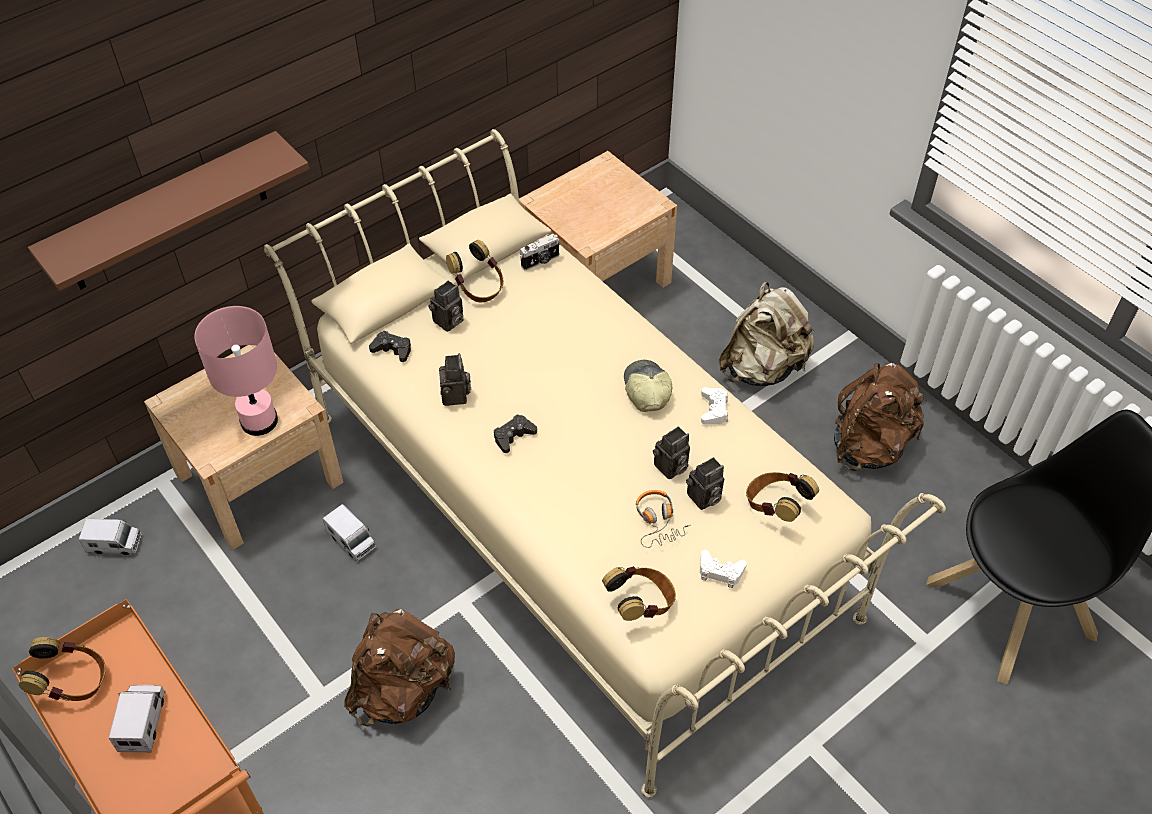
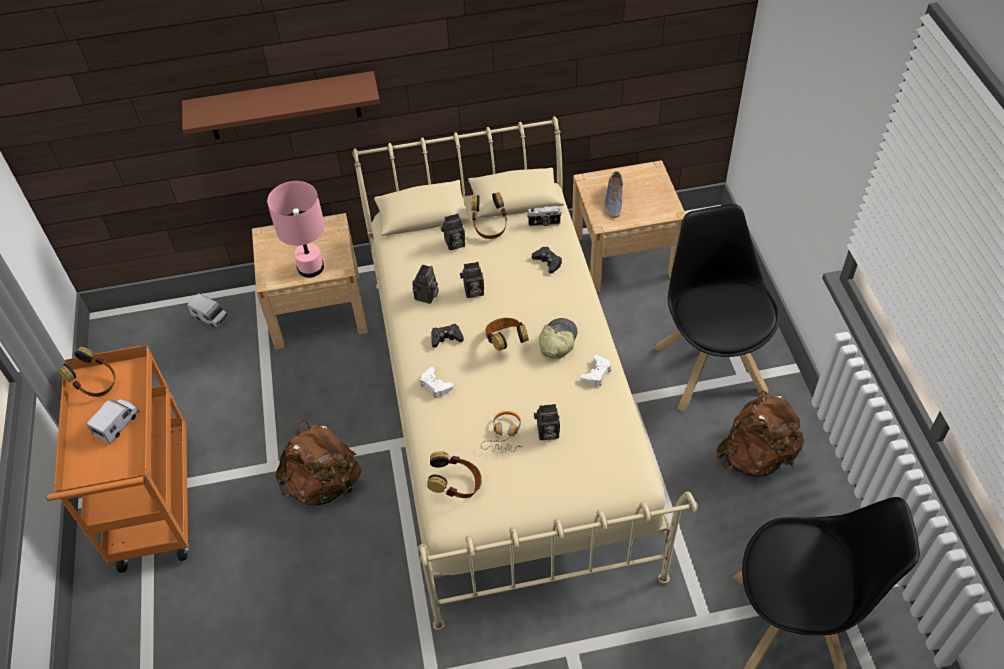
camera: 30 degrees right, 0 degrees up
toy truck [323,504,376,561] -> none
black game controller [369,331,411,362] -> black game controller moved to [532,247,562,273]
camera [653,426,690,479] -> camera moved to [460,262,484,298]
white game controller [700,550,747,588] -> white game controller moved to [420,367,454,398]
beige backpack [719,281,815,386] -> black chair [654,204,779,412]
headphones [746,472,819,522] -> headphones moved to [485,318,529,351]
none -> shoe [604,171,623,218]

